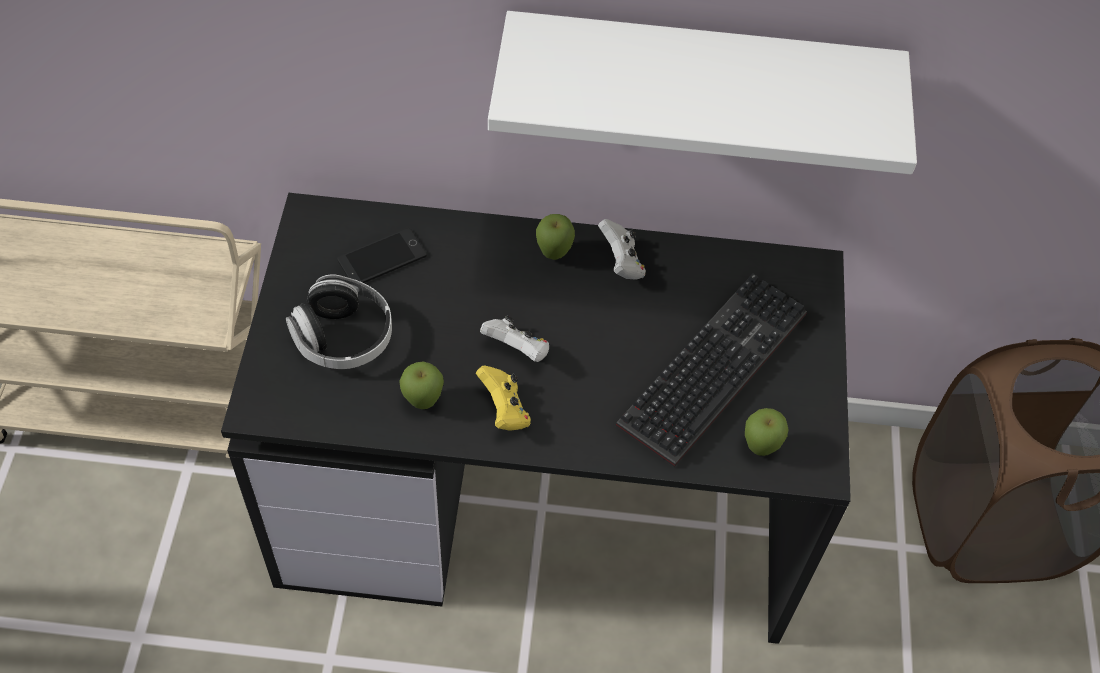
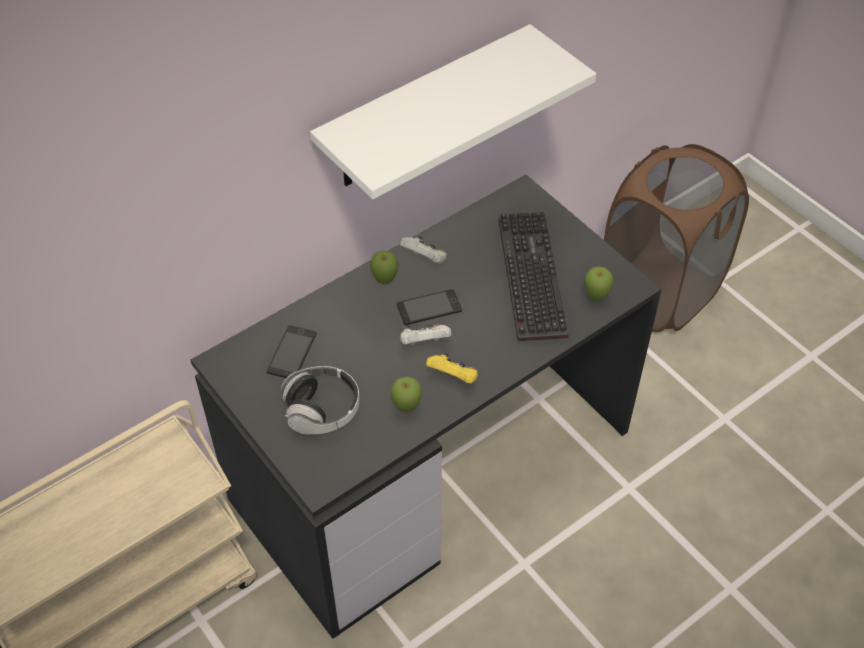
camera: 40 degrees left, 5 degrees down
none -> phone [397,289,462,325]

